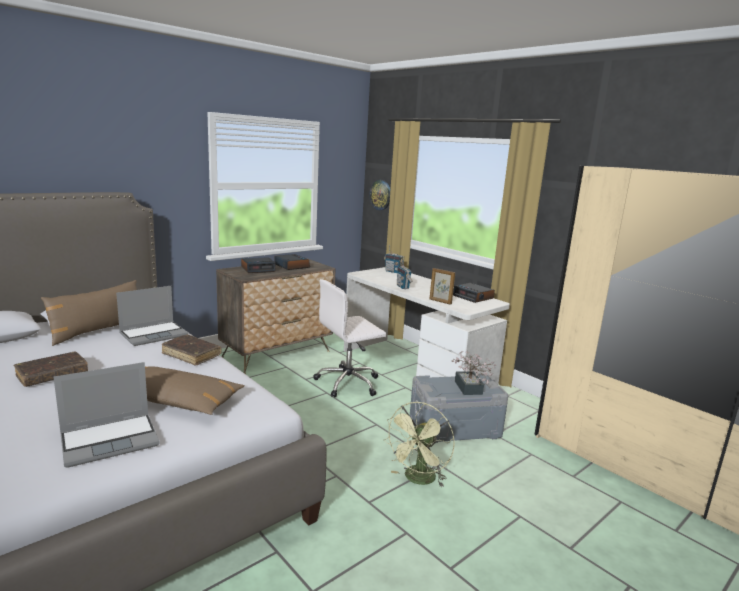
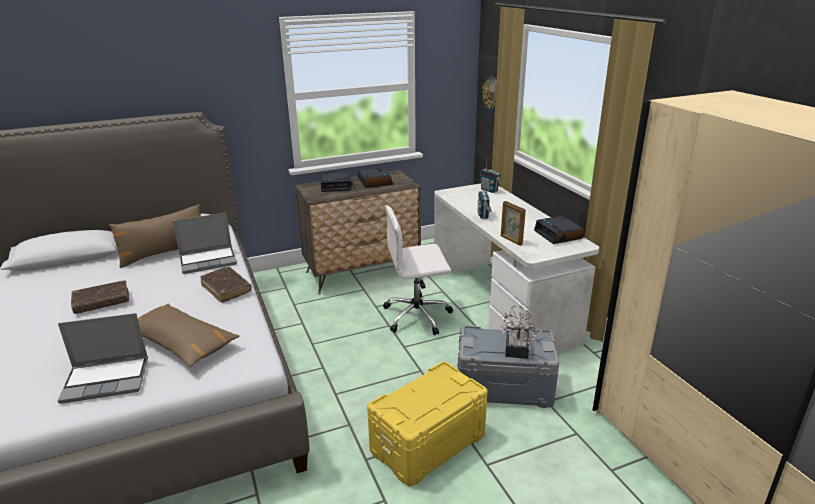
camera: 20 degrees right, 10 degrees up
green fan [384,402,455,487] -> yellow storage box [367,361,487,486]

